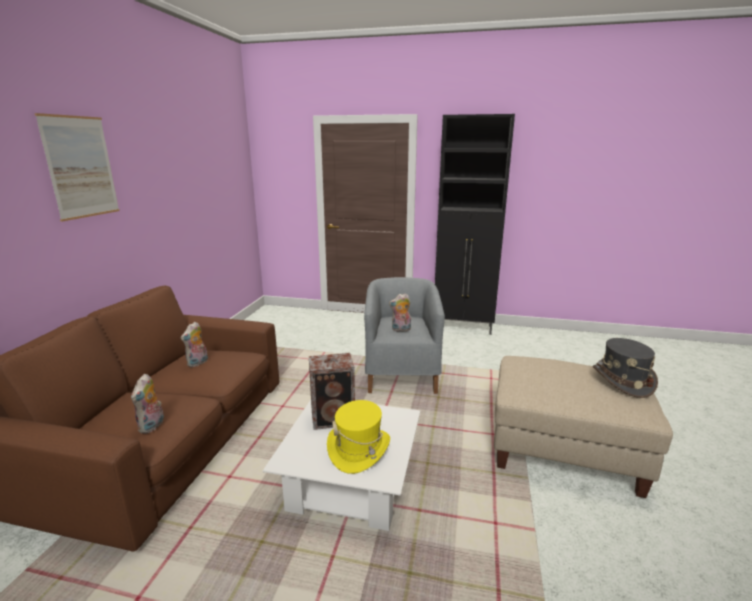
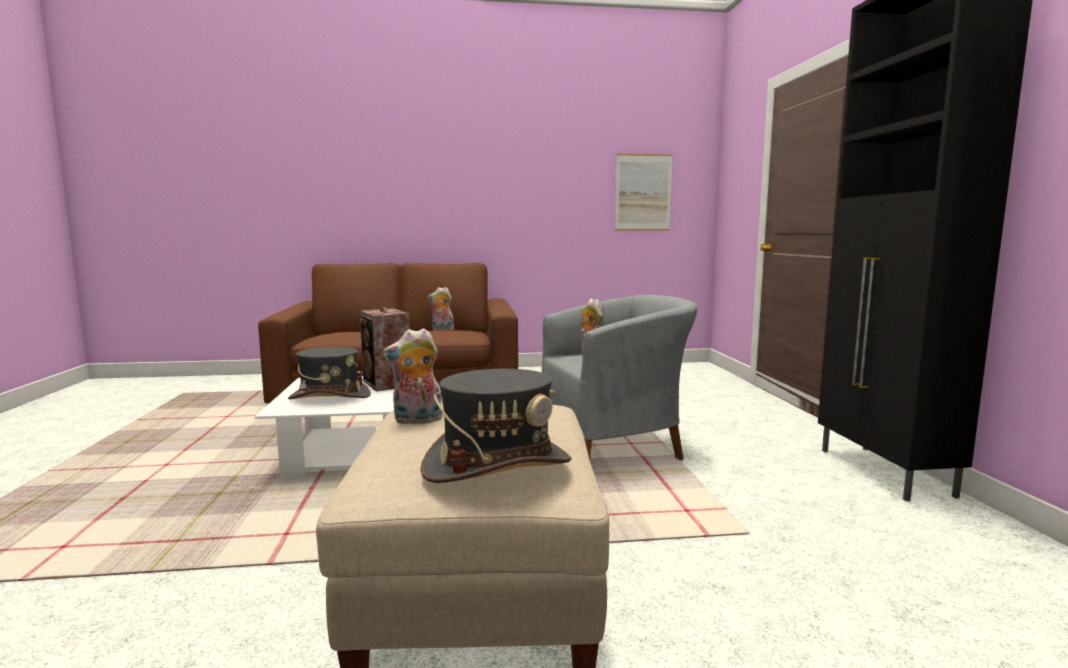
camera: 70 degrees right, 10 degrees down
picture [35,113,120,222] -> picture moved to [615,154,673,231]
plush toy [131,374,164,434] -> plush toy moved to [383,328,443,424]
yellow hat [327,400,390,474] -> grey hat [288,347,371,400]

